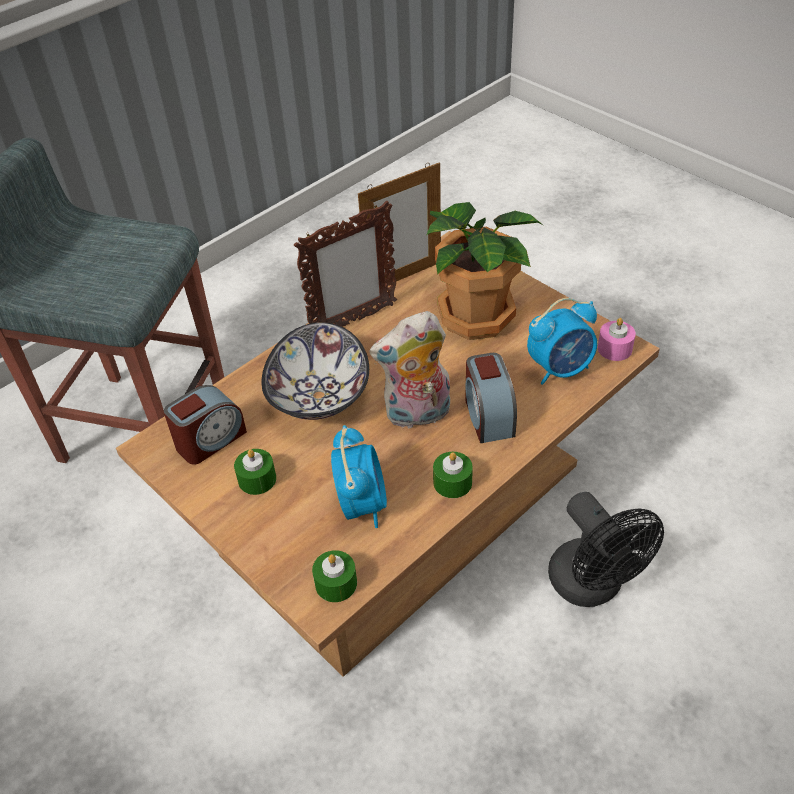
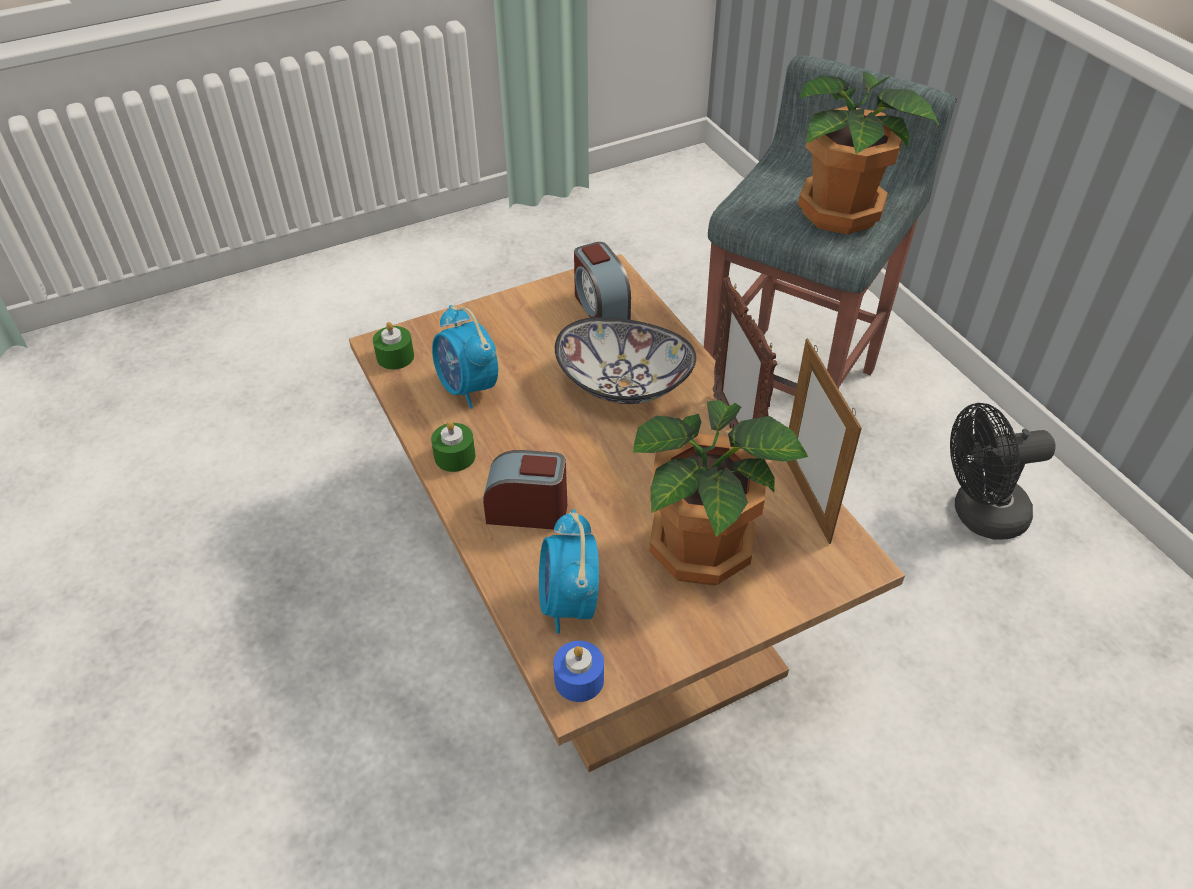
camera: 105 degrees right, 0 degrees up
green candle [234,449,276,495] -> none
alarm clock [331,425,387,528] -> alarm clock turned 45 degrees clockwise [432,305,498,409]
plush toy [369,311,450,428] -> none
black fan [548,492,664,607] -> black fan moved to [950,403,1056,540]
pink candle [598,318,636,361] -> blue candle [553,641,604,702]
none -> potted plant [798,71,940,234]

